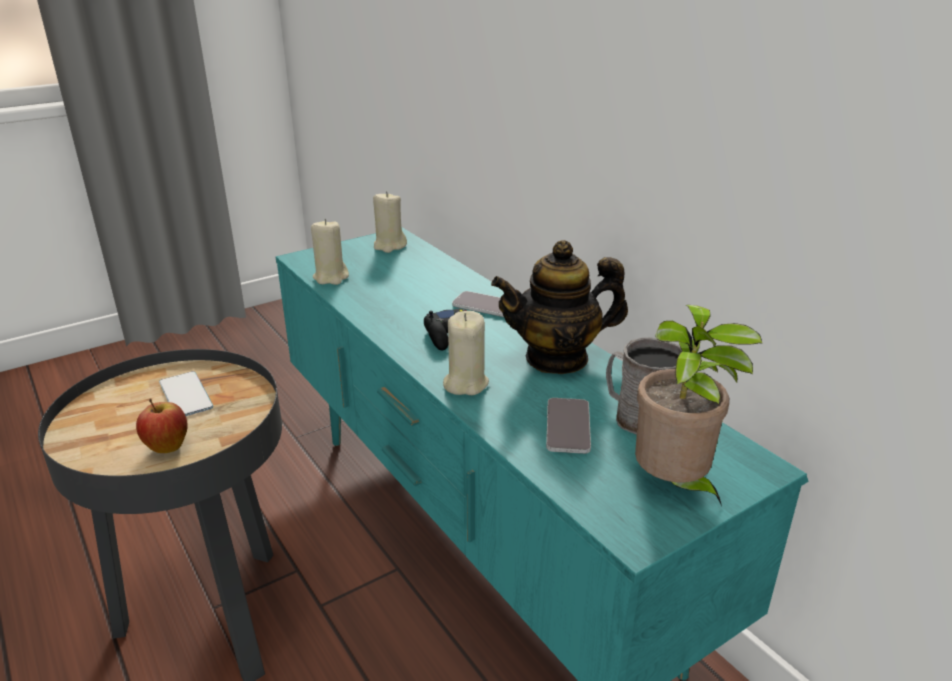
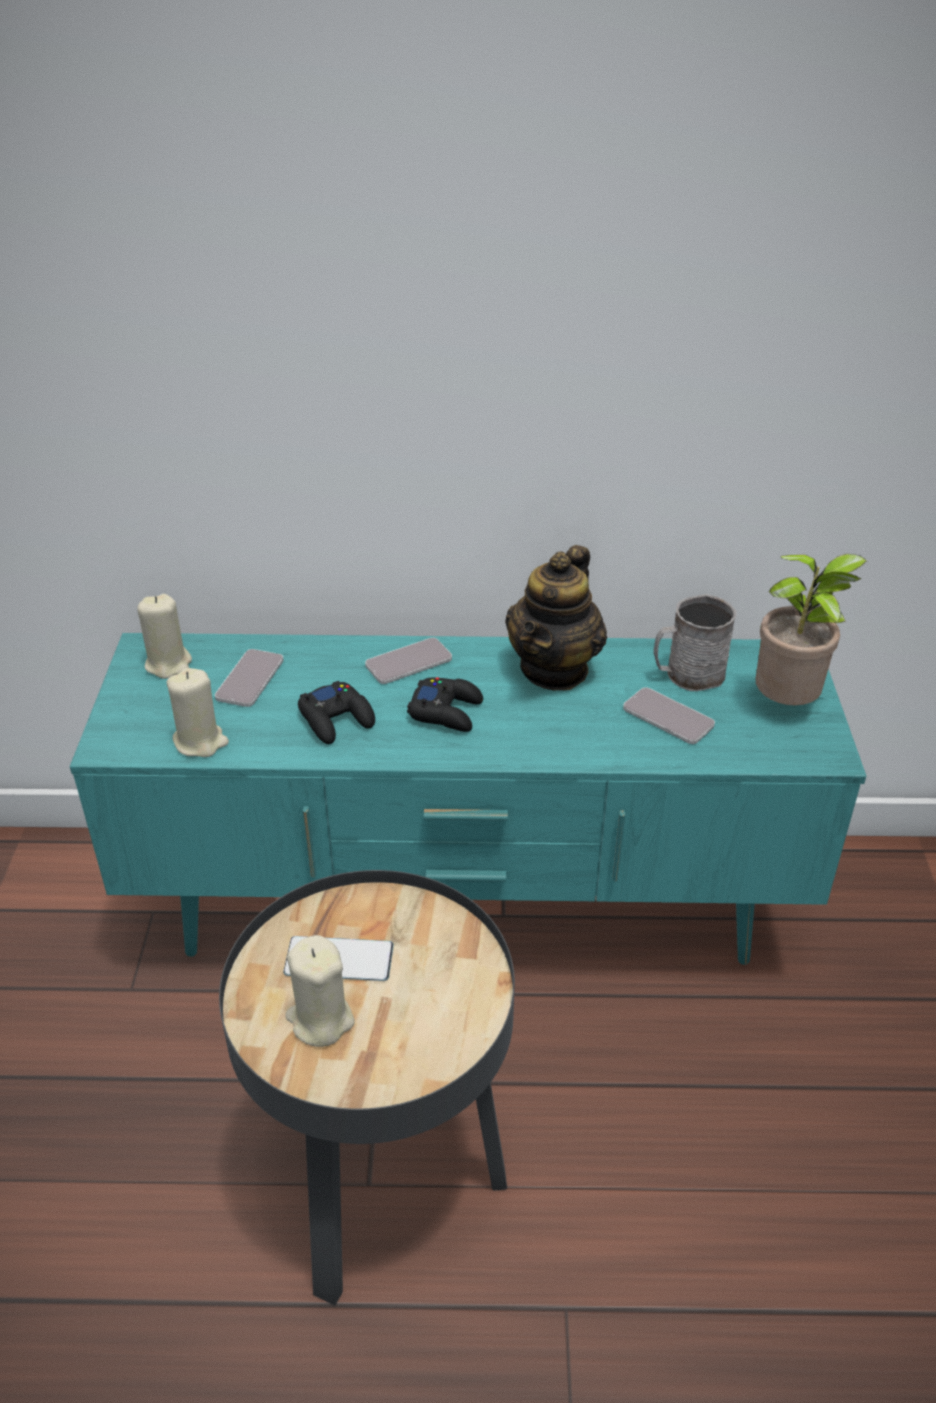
camera: 55 degrees left, 10 degrees up
apple [136,399,188,453] -> none
beige candle [443,311,489,395] -> beige candle moved to [285,935,355,1047]
none -> phone [215,649,284,707]
none -> black game controller [298,681,375,744]

